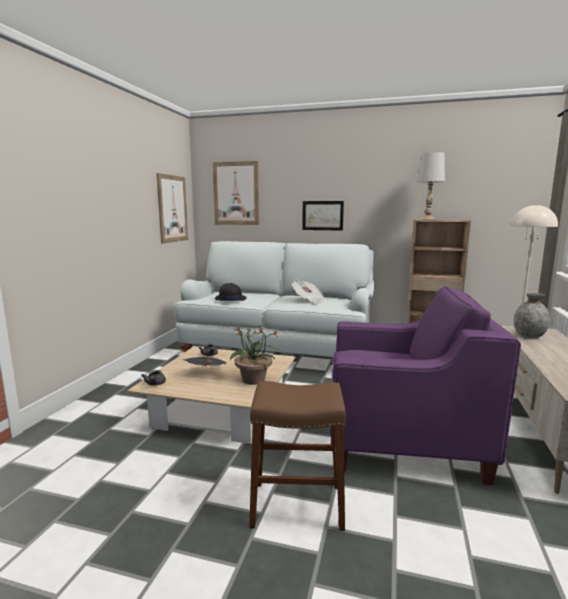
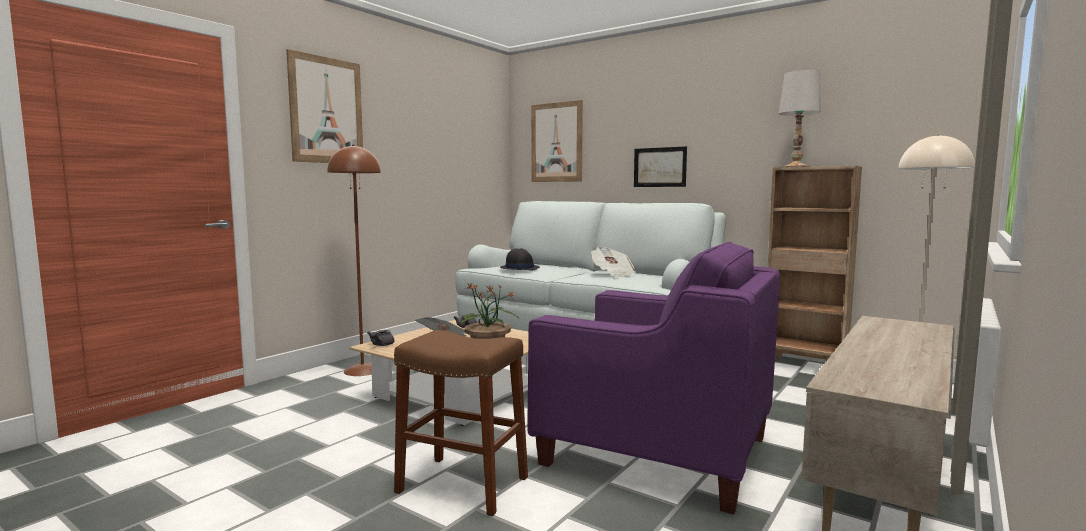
camera: 20 degrees right, 5 degrees down
picture [157,173,188,244] -> picture moved to [286,49,363,163]
grey vase [514,293,550,338] -> none
none -> brown floor lamp [327,145,381,376]

